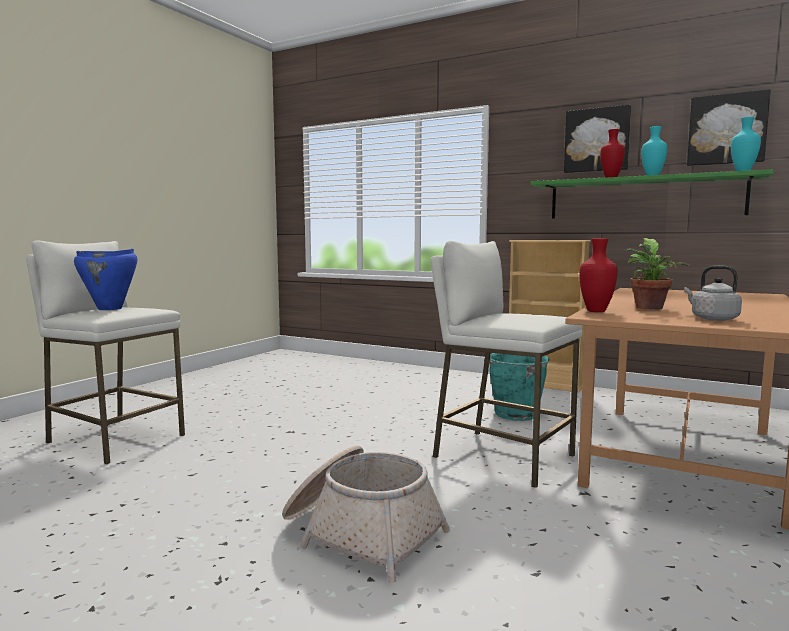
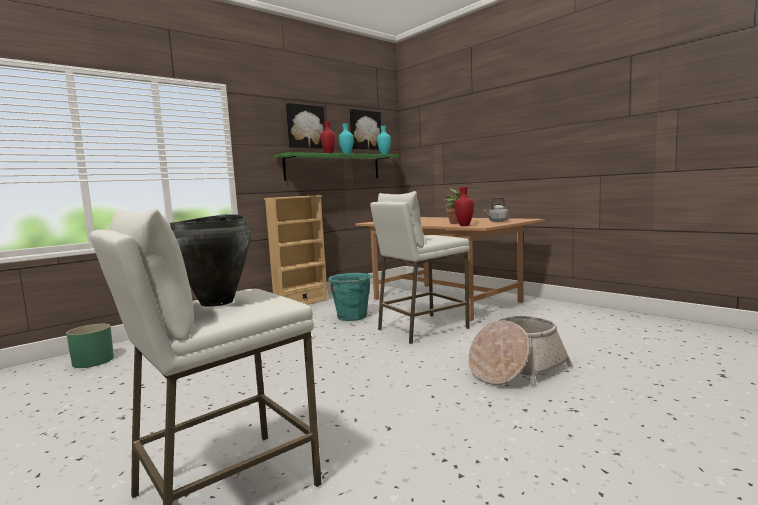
camera: 70 degrees left, 0 degrees up
blue cooking pot [74,249,137,310] -> black cooking pot [170,214,251,307]
none -> green planter [66,324,114,368]

